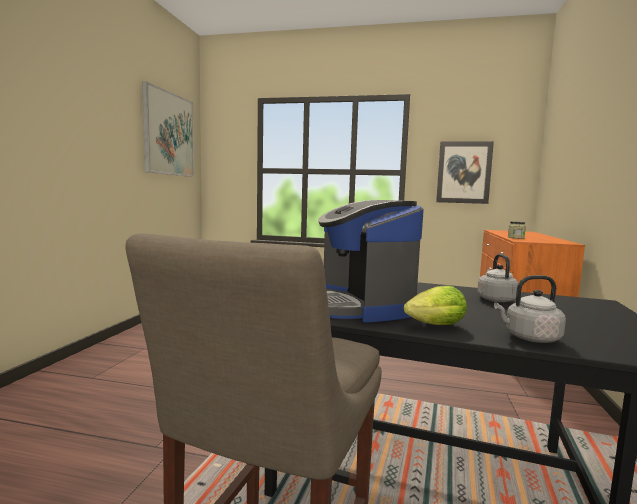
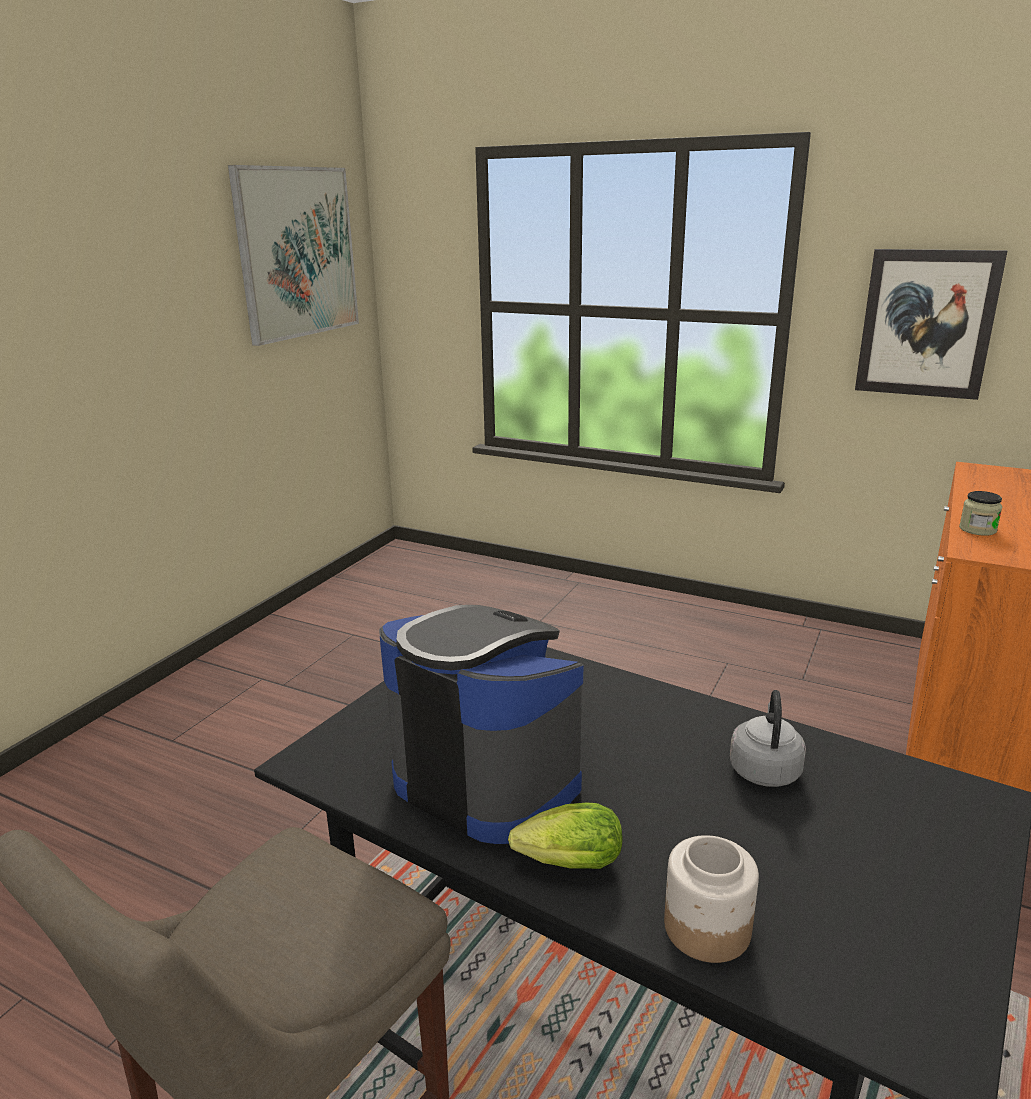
camera: 15 degrees right, 15 degrees up
coffee machine [318,200,424,323] -> coffee machine turned 135 degrees clockwise [379,605,583,844]
grey kettle [494,275,566,343] -> jar [664,835,759,963]

